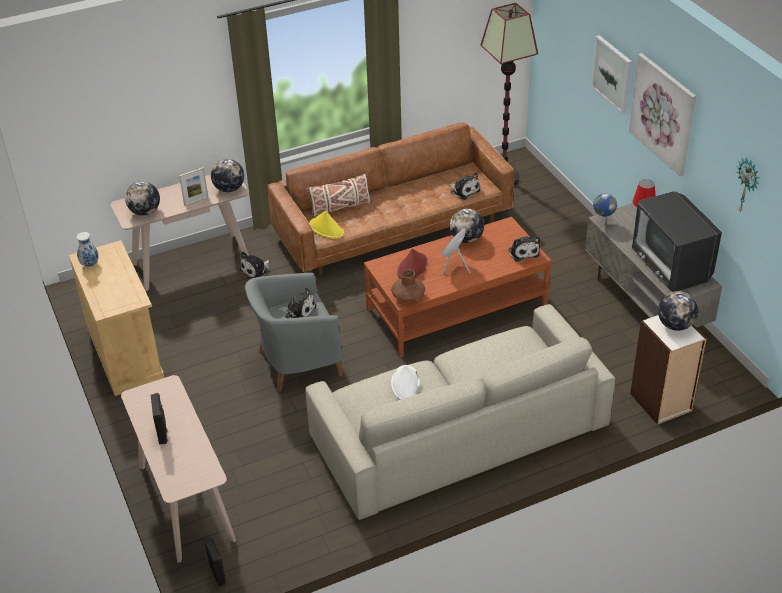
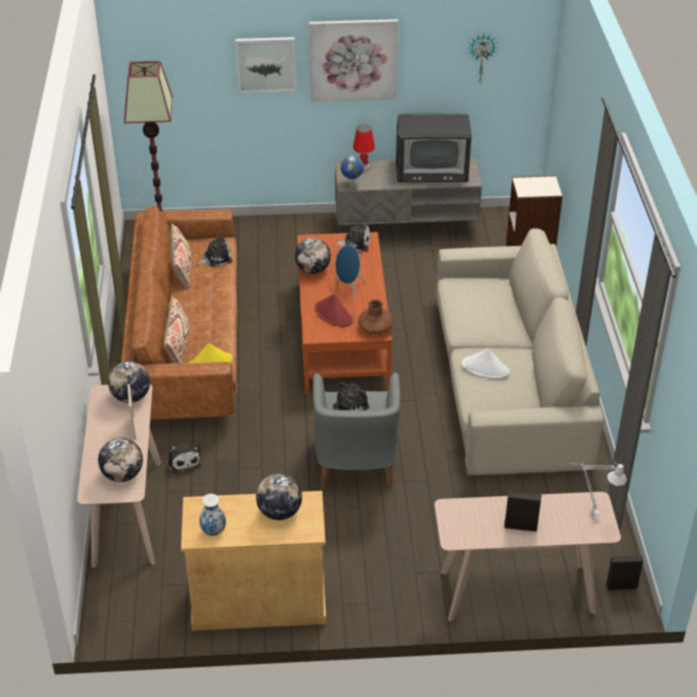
camera: 70 degrees left, 0 degrees up
globe [658,291,698,331] -> globe moved to [256,474,302,520]
none -> beige pillow [170,223,191,289]
none -> grey table lamp [571,462,627,516]

